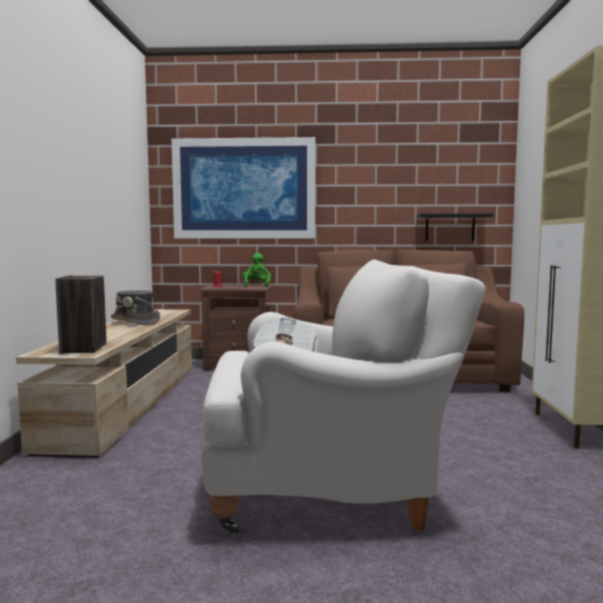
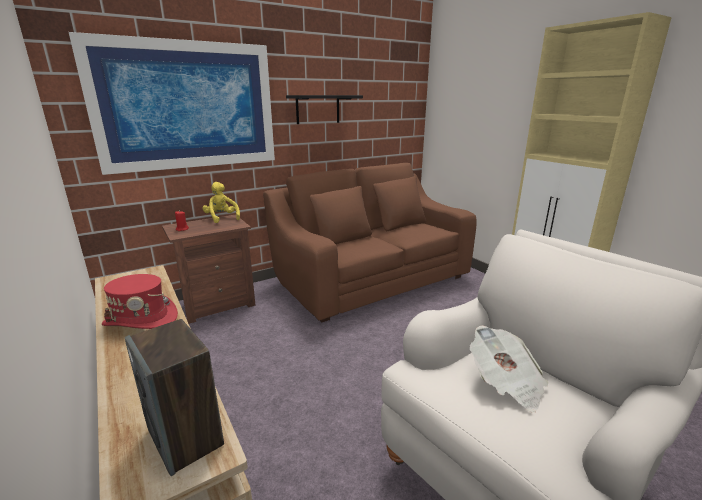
camera: 35 degrees left, 15 degrees up
grey hat [111,290,160,325] -> red hat [102,274,178,329]
green plush toy [242,253,271,287] -> yellow plush toy [203,182,240,223]
black shelf [416,213,494,242] -> black shelf moved to [286,95,363,124]

